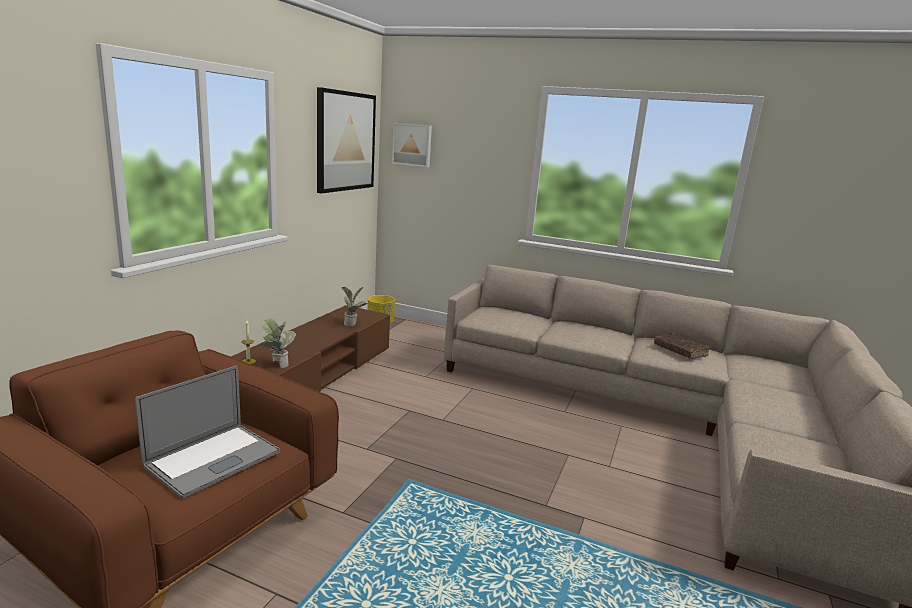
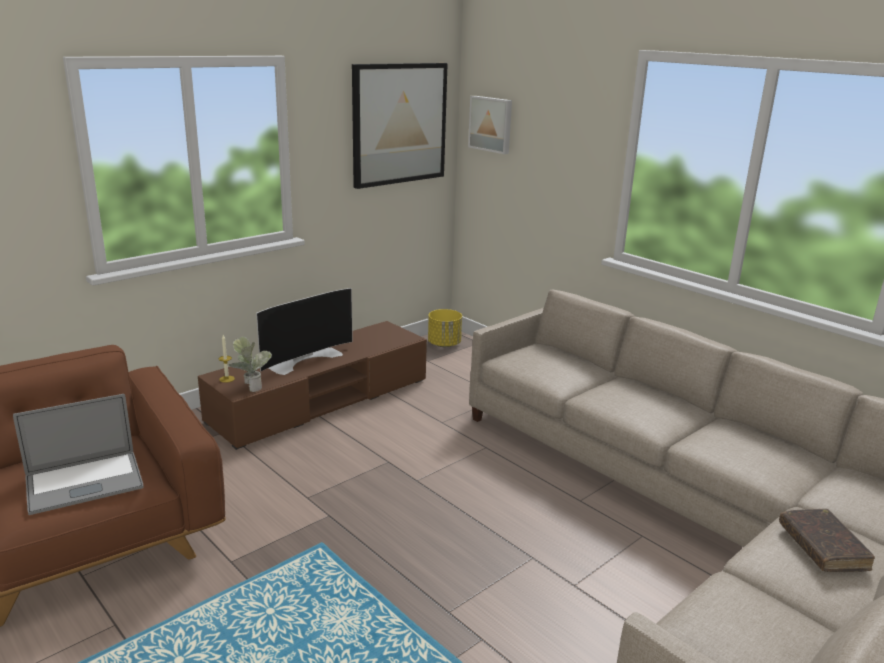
camera: 25 degrees right, 5 degrees up
potted plant [342,287,368,326] -> none
brown book [654,333,710,359] -> brown book moved to [779,509,875,572]
none -> television [256,288,353,375]

